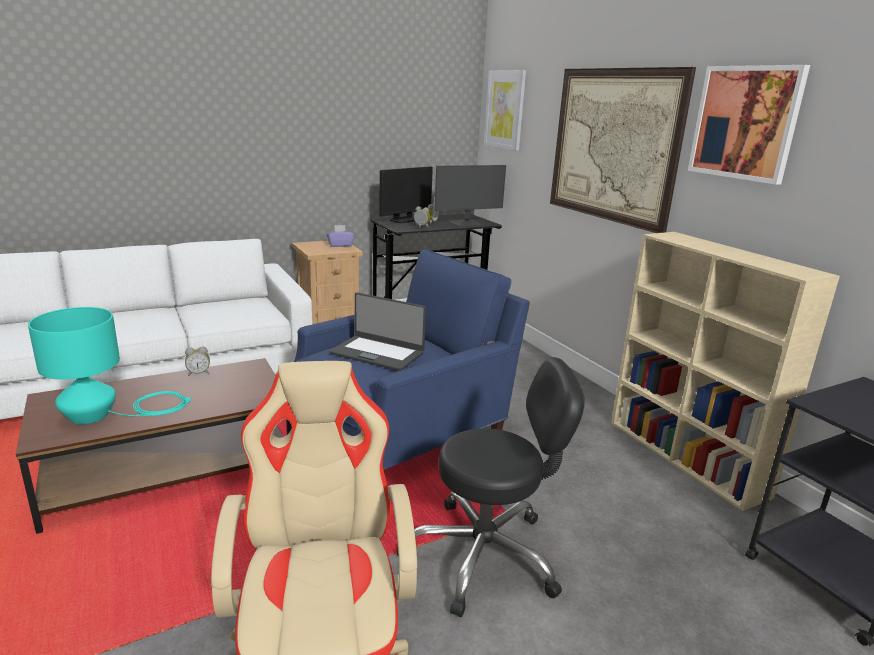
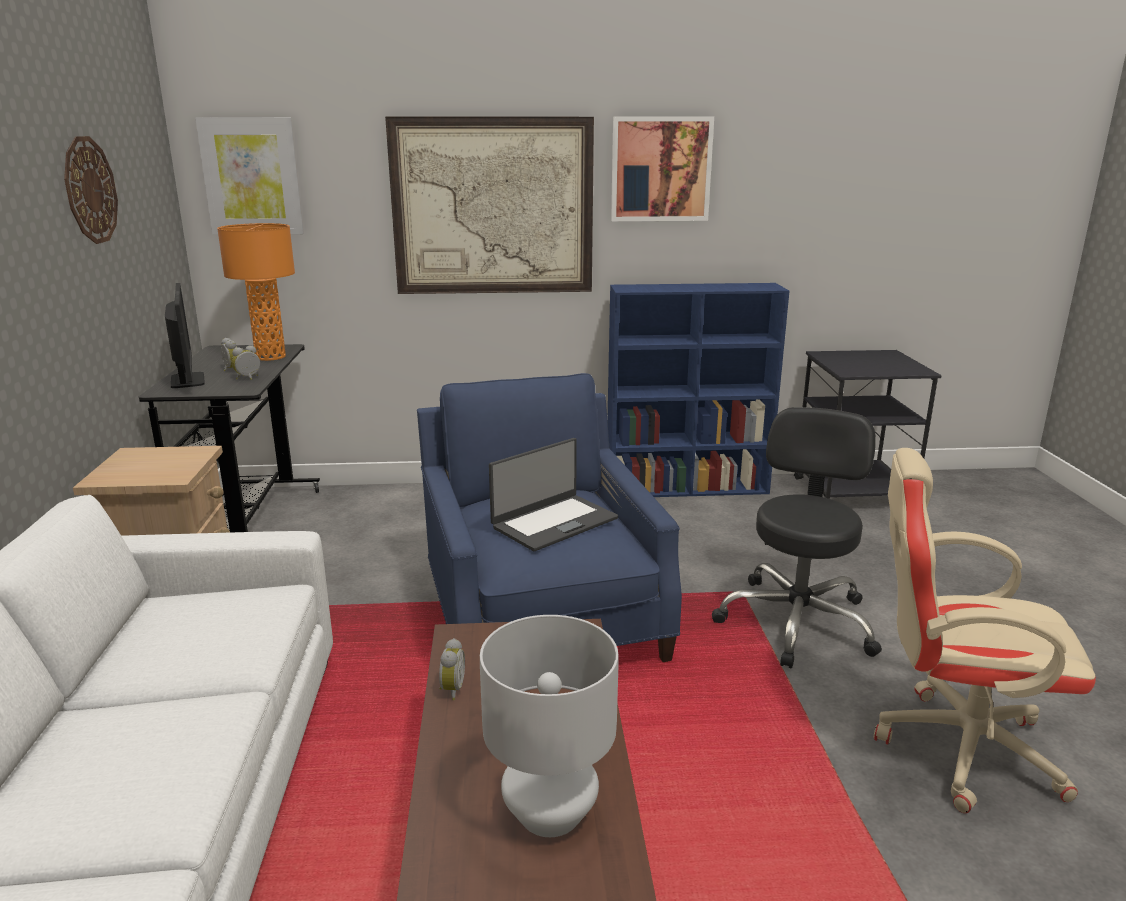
camera: 65 degrees left, 0 degrees up
turquoise table lamp [28,307,191,424] -> white table lamp [480,615,619,837]
purple tissue box [326,225,354,247] -> none
monitor [434,165,506,227] -> orange table lamp [217,223,295,361]
beige bookcase [611,232,840,511] -> blue bookcase [607,283,789,497]
none -> wall clock [64,136,118,244]

